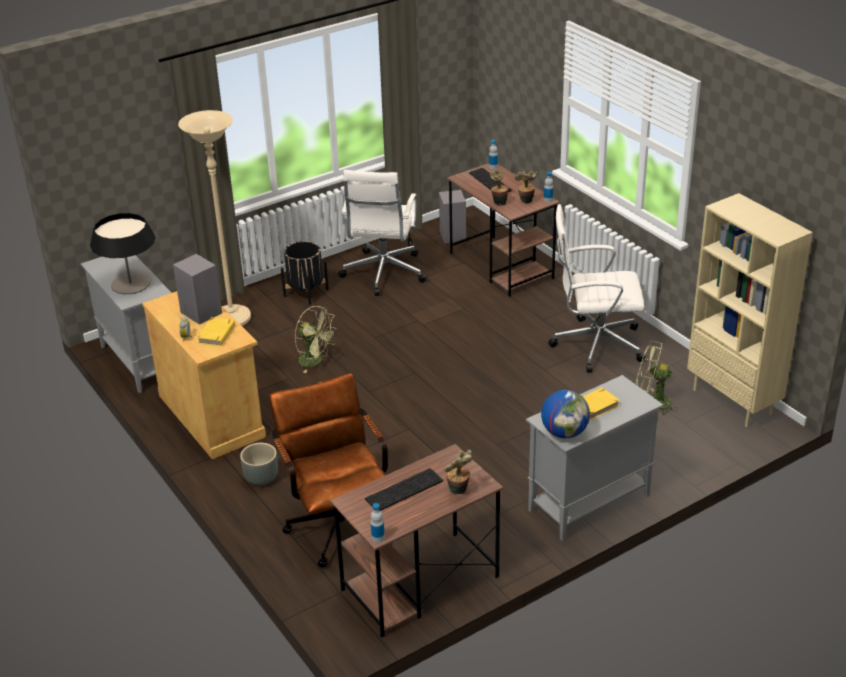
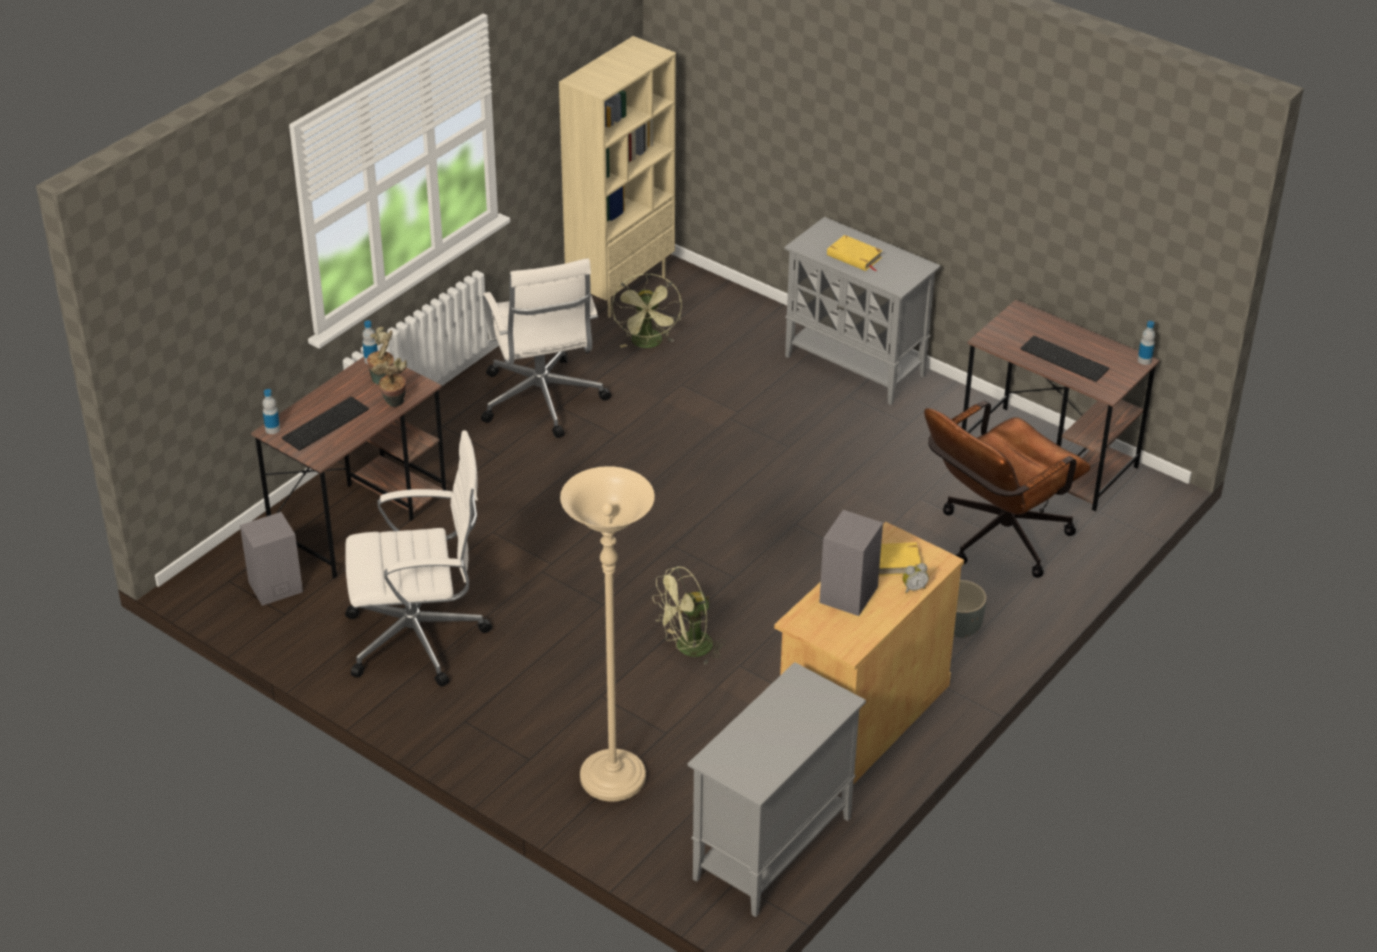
camera: 110 degrees left, 5 degrees up
table lamp [90,213,156,294] -> none
black planter [281,241,329,305] -> none
green fan [295,306,338,373] -> green fan turned 135 degrees counterclockwise [652,566,725,666]
potted plant [444,449,472,494] -> none
globe [541,390,590,439] -> none

